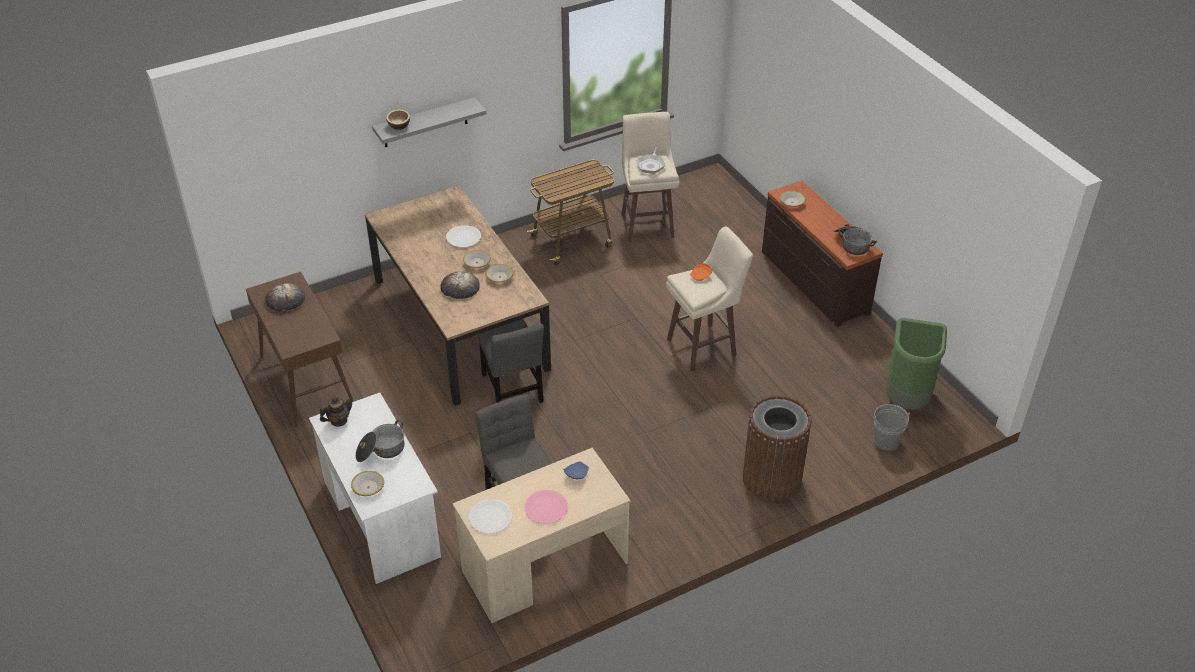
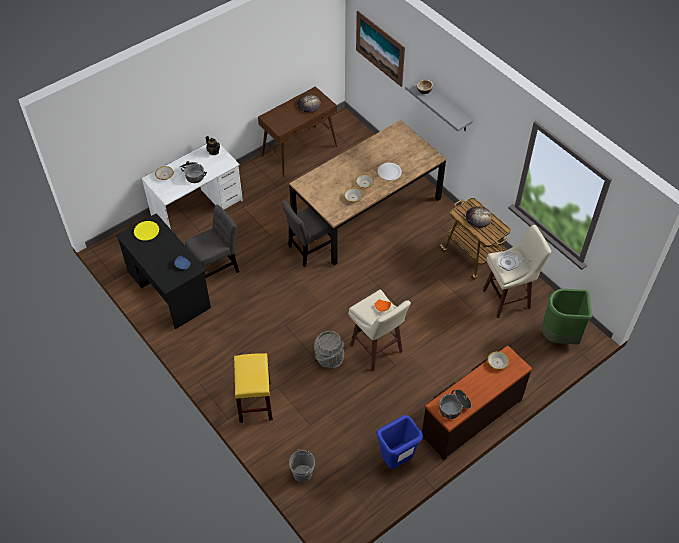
camera: 80 degrees right, 10 degrees up
bread [440,271,480,299] -> bread moved to [466,206,492,228]
beige desk [453,448,631,623] -> black desk [116,213,211,329]
white plate [469,499,512,534] -> yellow plate [134,221,159,241]
pink plate [525,490,568,524] -> none
brown trash can [743,395,812,501] -> yellow stool [234,353,273,423]
green trash can [886,318,947,410] -> green trash can moved to [541,289,592,344]
none -> grey bucket [314,331,345,368]
none -> picture [356,11,405,87]
none -> blue trash can [376,415,423,469]

